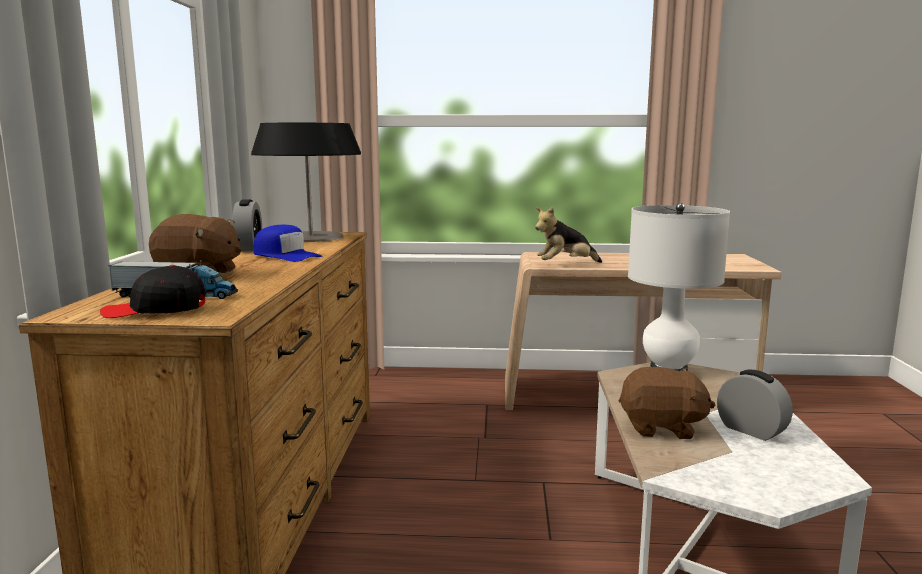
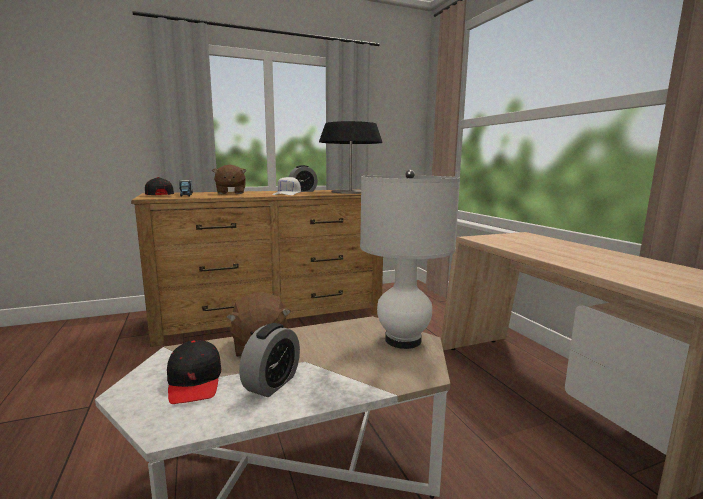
camera: 65 degrees right, 0 degrees up
blue cap [254,224,322,262] -> white cap [272,177,301,195]
plush toy [535,207,602,263] -> none
none -> black cap [167,340,221,404]

